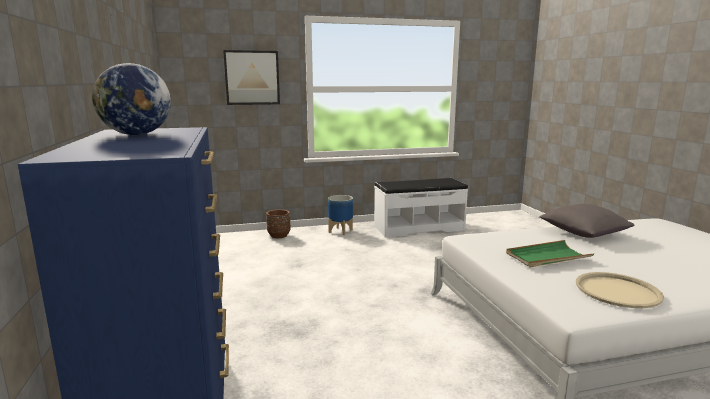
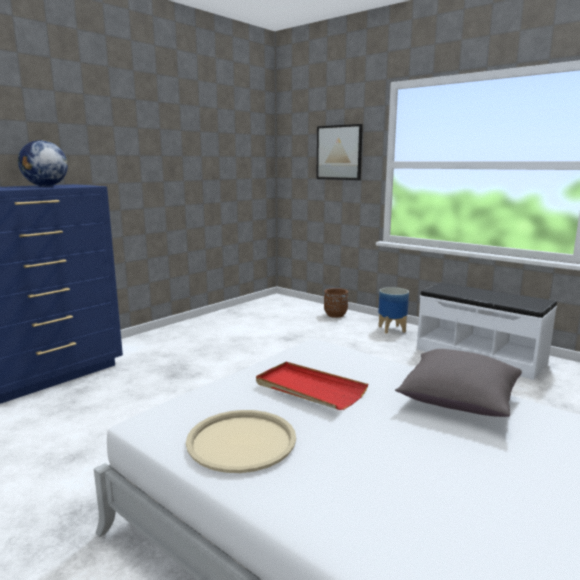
camera: 55 degrees right, 0 degrees up
green tray [506,240,594,267] -> red tray [256,362,368,410]

